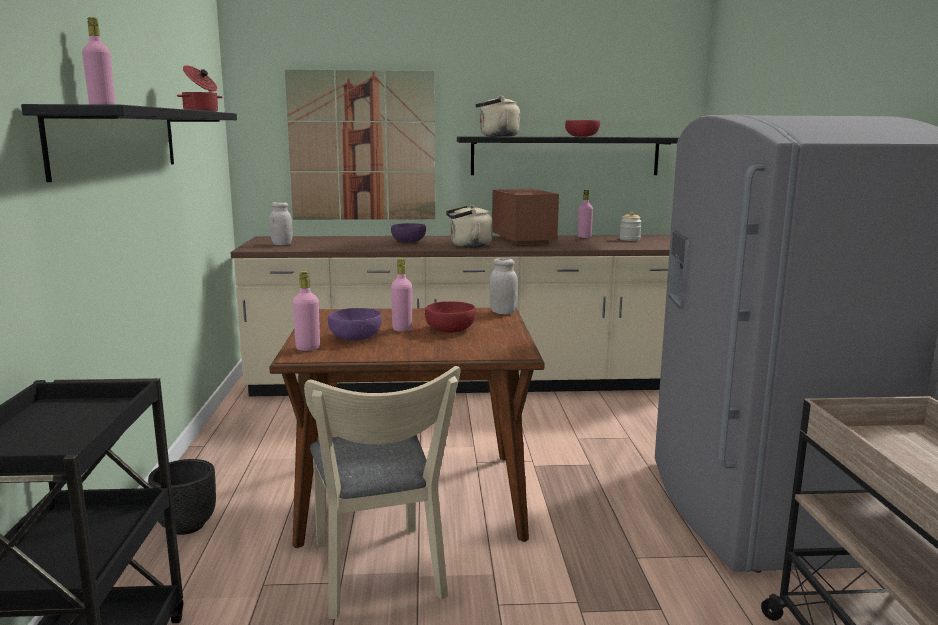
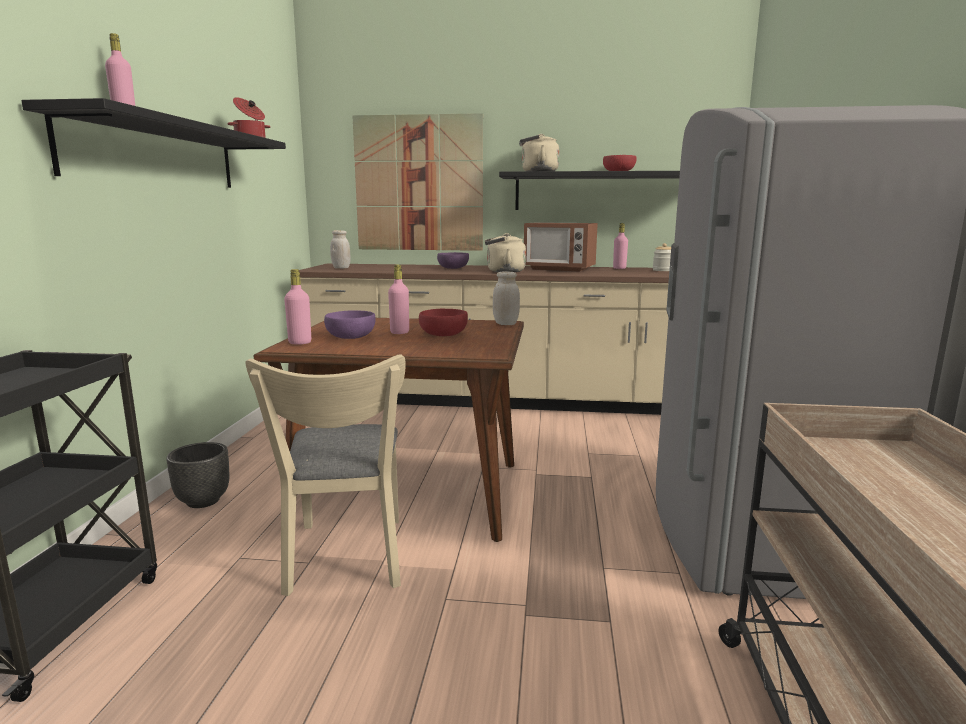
camera: 10 degrees right, 0 degrees up
microwave [492,188,559,245] -> microwave turned 120 degrees clockwise [524,222,598,271]

